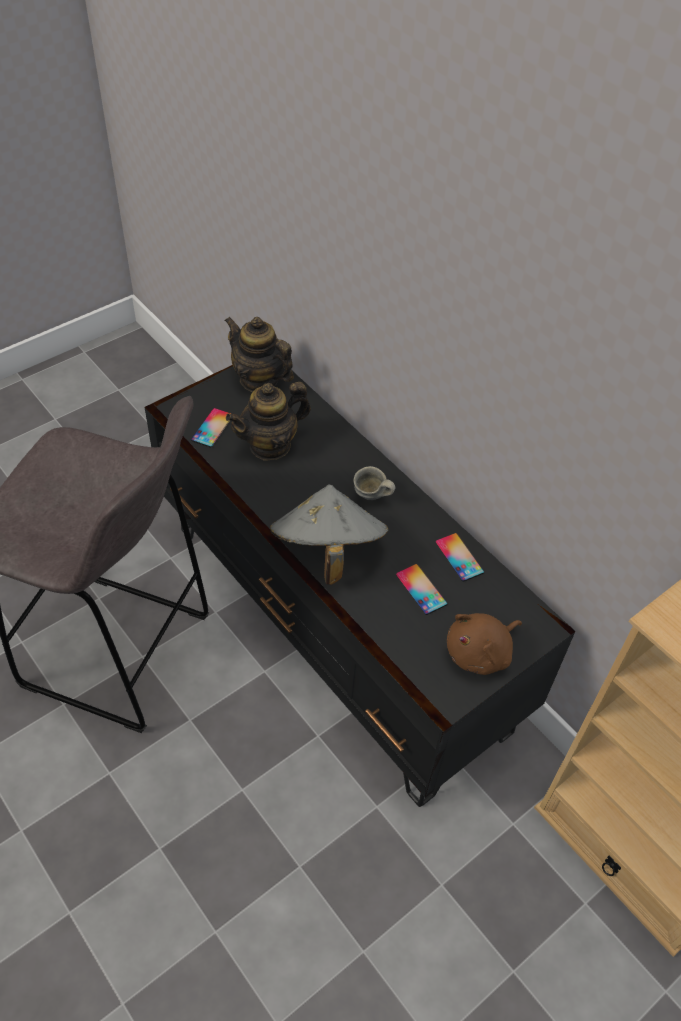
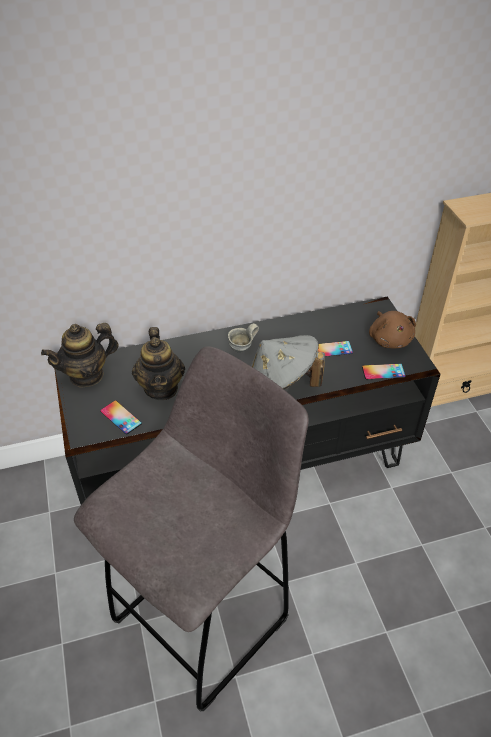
camera: 65 degrees left, 5 degrees down
phone [435,533,484,582] -> phone moved to [362,363,406,379]

